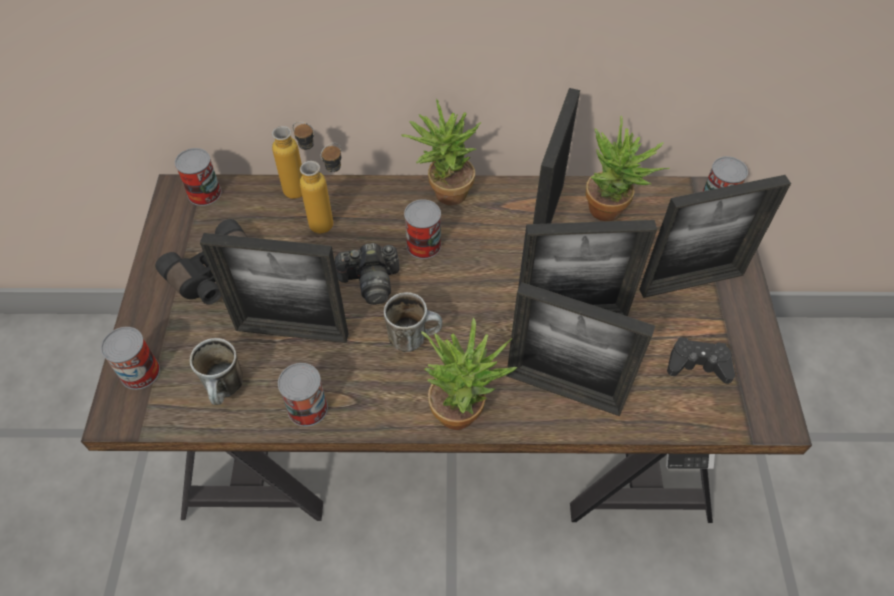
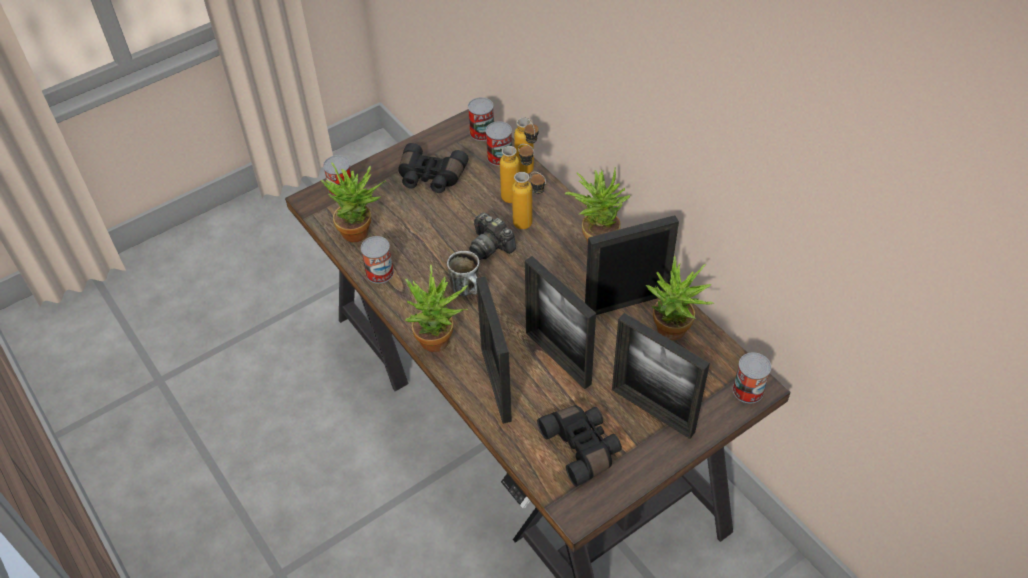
camera: 55 degrees right, 5 degrees down
mug [190,338,243,405] -> potted plant [321,163,386,242]
picture frame [200,233,349,343] -> none
can [404,199,441,259] -> can moved to [486,121,512,166]
black game controller [667,337,735,384] -> black binoculars [537,405,622,487]
none -> bottle [512,172,546,229]

